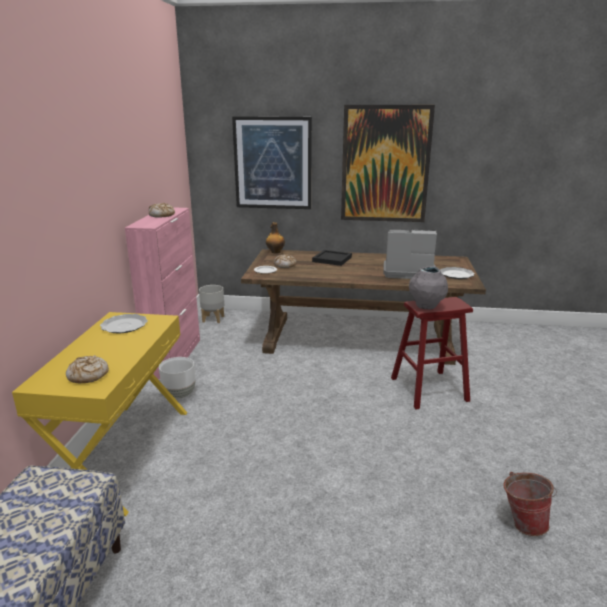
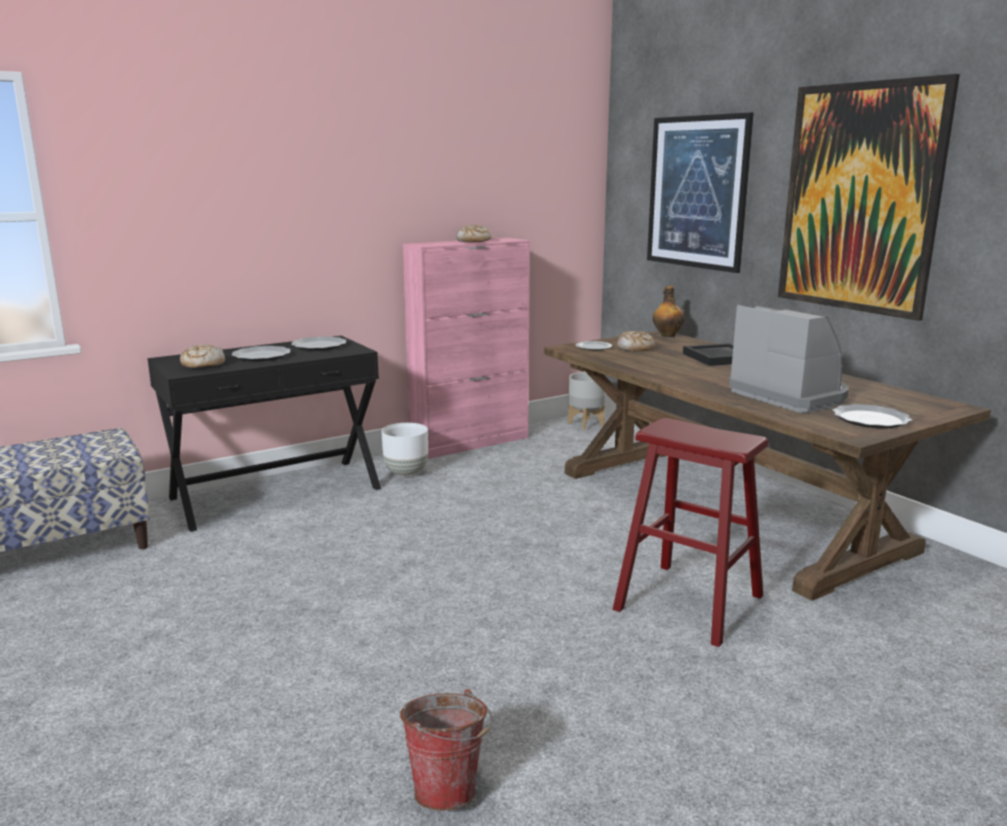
camera: 50 degrees right, 5 degrees down
yellow console table [12,312,187,516] -> black console table [147,336,381,532]
grey vase [409,266,448,310] -> none
none -> plate [231,346,291,362]

